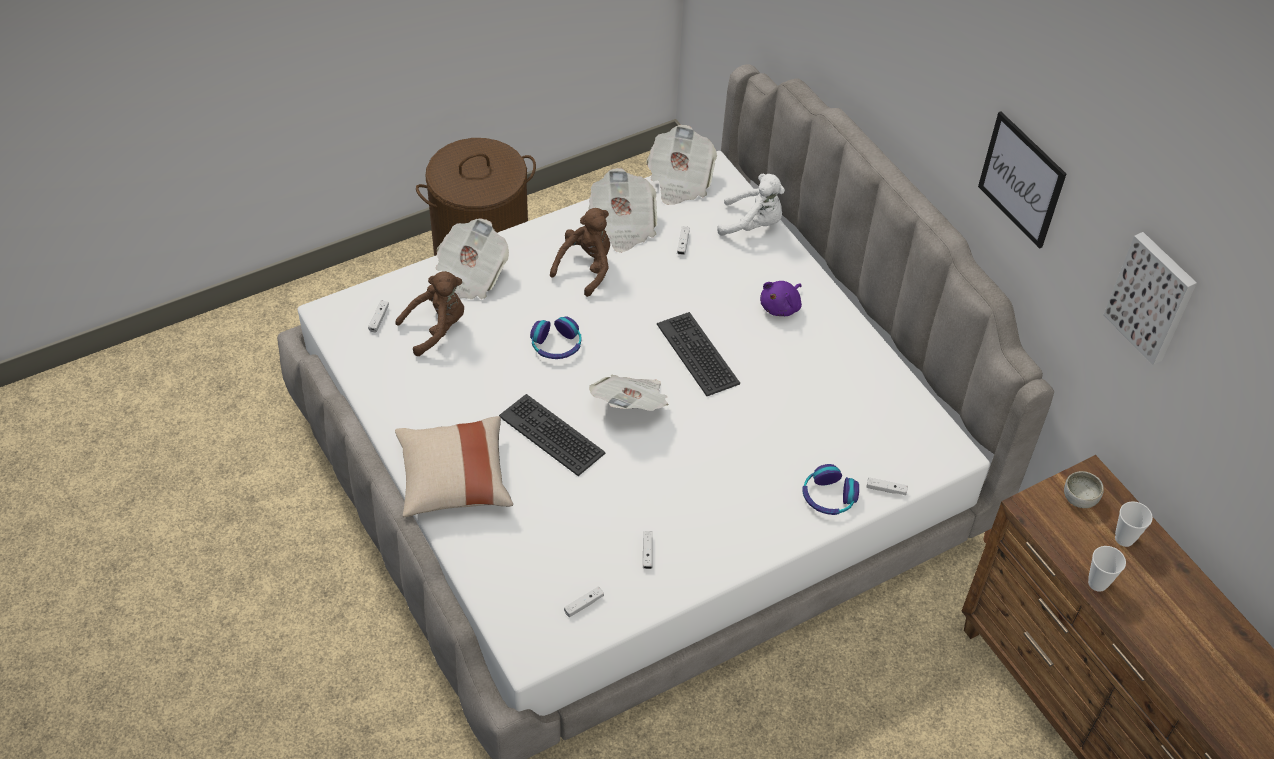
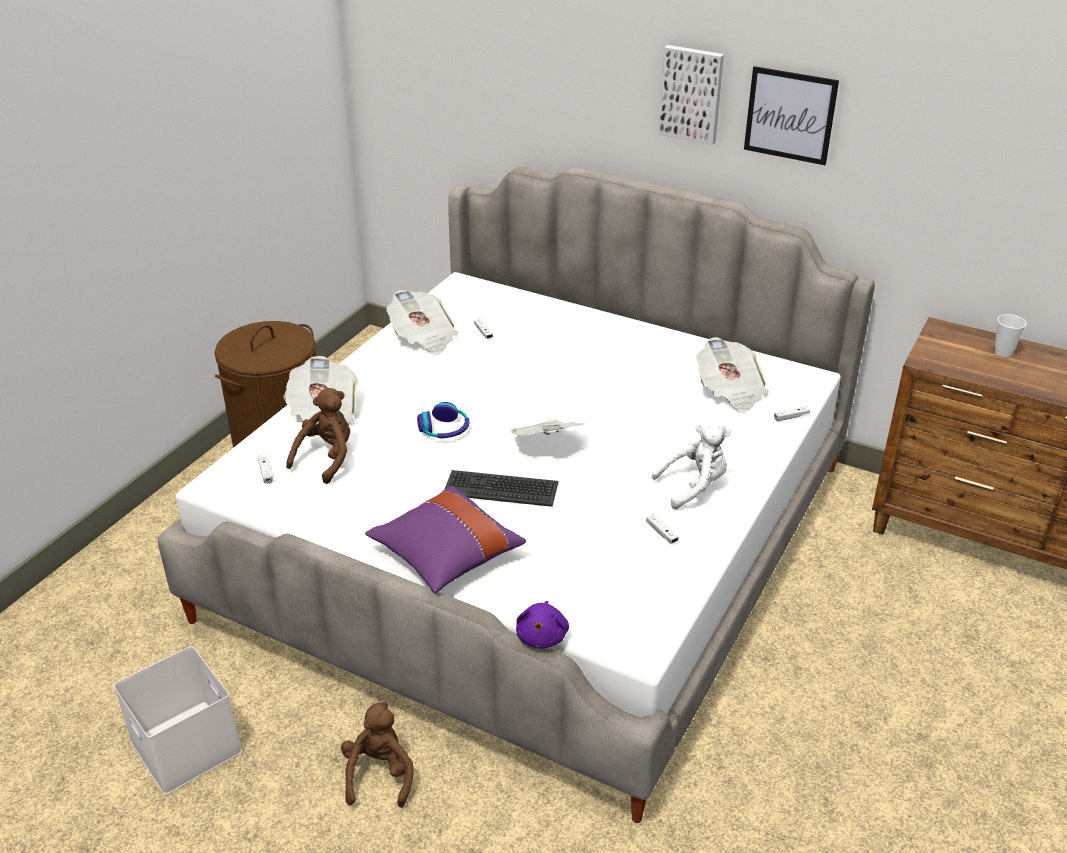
camera: 30 degrees left, 15 degrees down
beige pillow [395,416,513,517] -> purple pillow [365,485,526,593]
brown plush toy [550,208,610,297] -> brown plush toy moved to [341,701,413,807]
white game controller [564,587,604,617] -> none
newspaper [646,125,717,205] -> newspaper moved to [696,337,769,413]
keyboard [657,312,740,396] -> none
white plush toy [717,174,785,236] -> white plush toy moved to [652,419,731,509]
purple plush toy [760,281,802,316] -> purple plush toy moved to [516,601,569,649]
headphones [802,464,859,515] -> none
bowl [1064,471,1104,508] -> none
cup [1088,546,1126,592] -> none
picture [1103,232,1197,365] -> picture moved to [659,45,724,145]
none -> white storage box [114,646,242,794]

